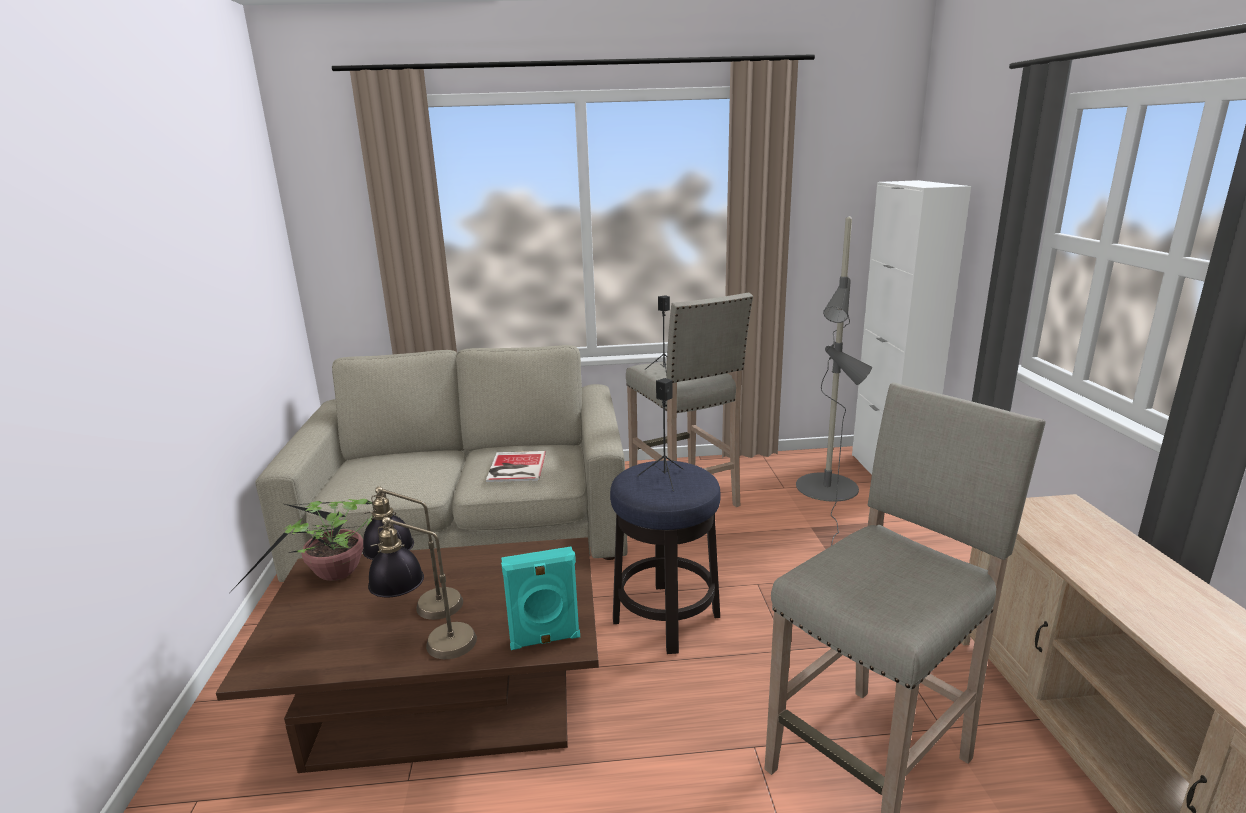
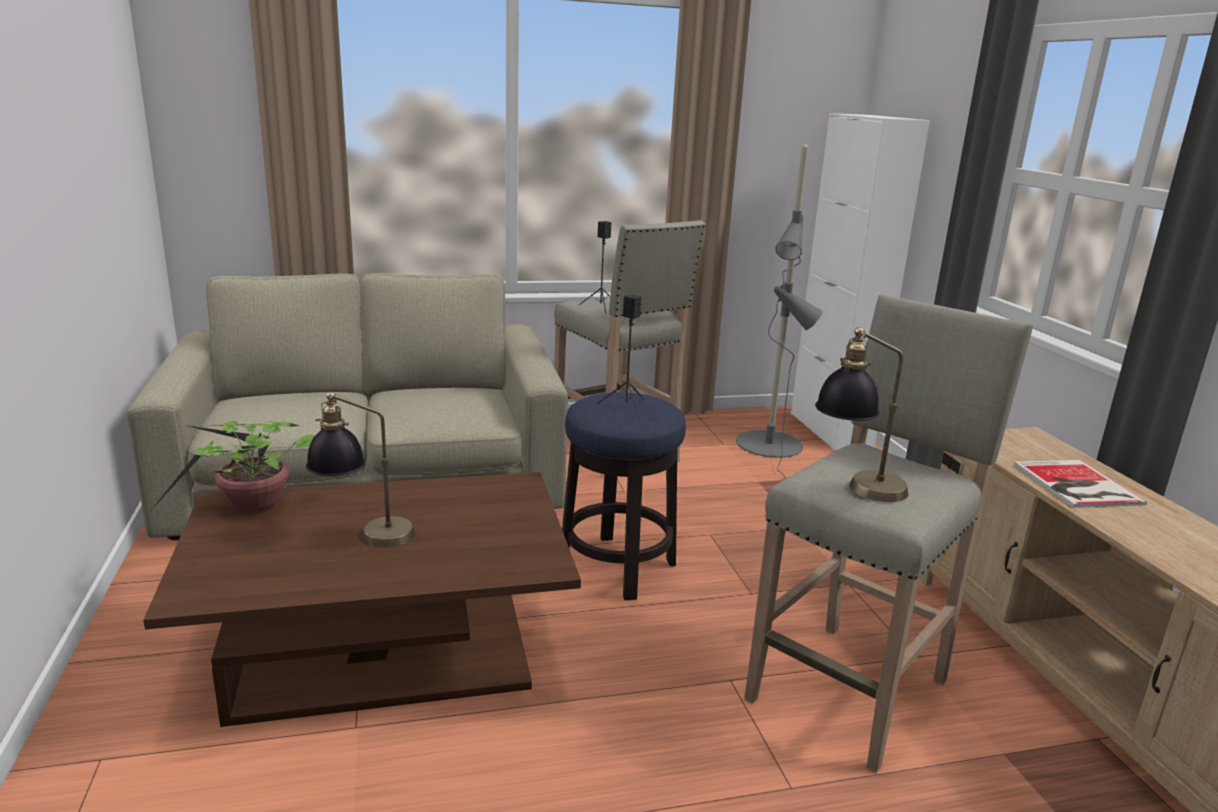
camera: 10 degrees left, 0 degrees up
table lamp [368,517,477,659] -> table lamp moved to [815,327,908,502]
book [486,451,546,482] -> book moved to [1013,460,1147,508]
turquoise speaker [501,546,580,650] -> none

